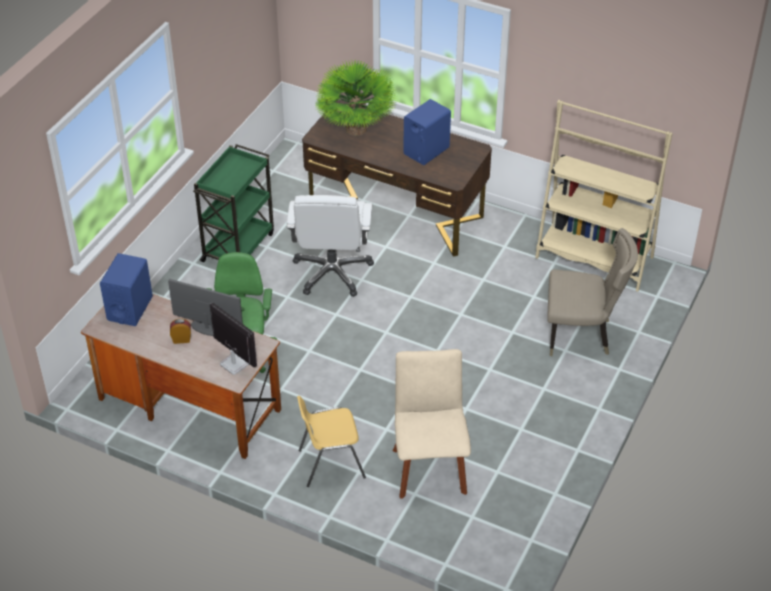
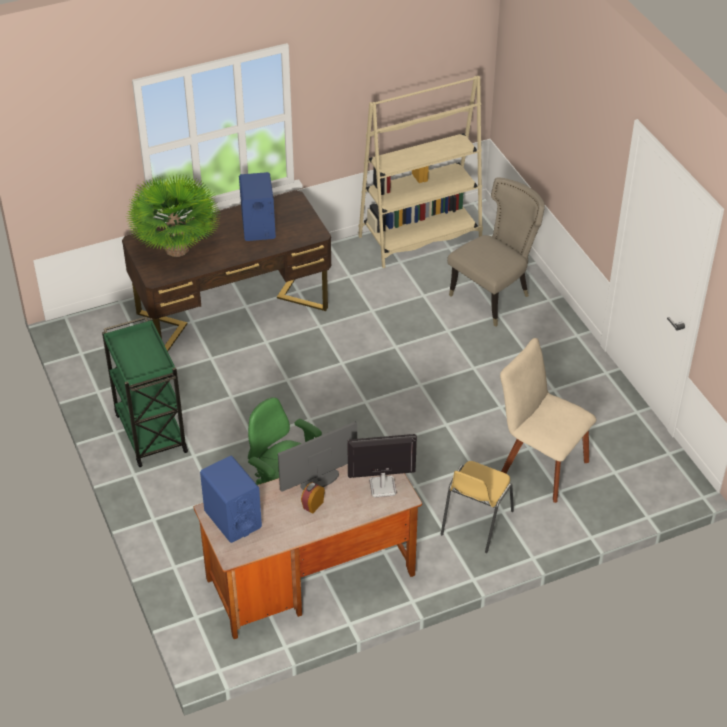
camera: 50 degrees left, 0 degrees up
white office chair [287,195,374,297] -> none

